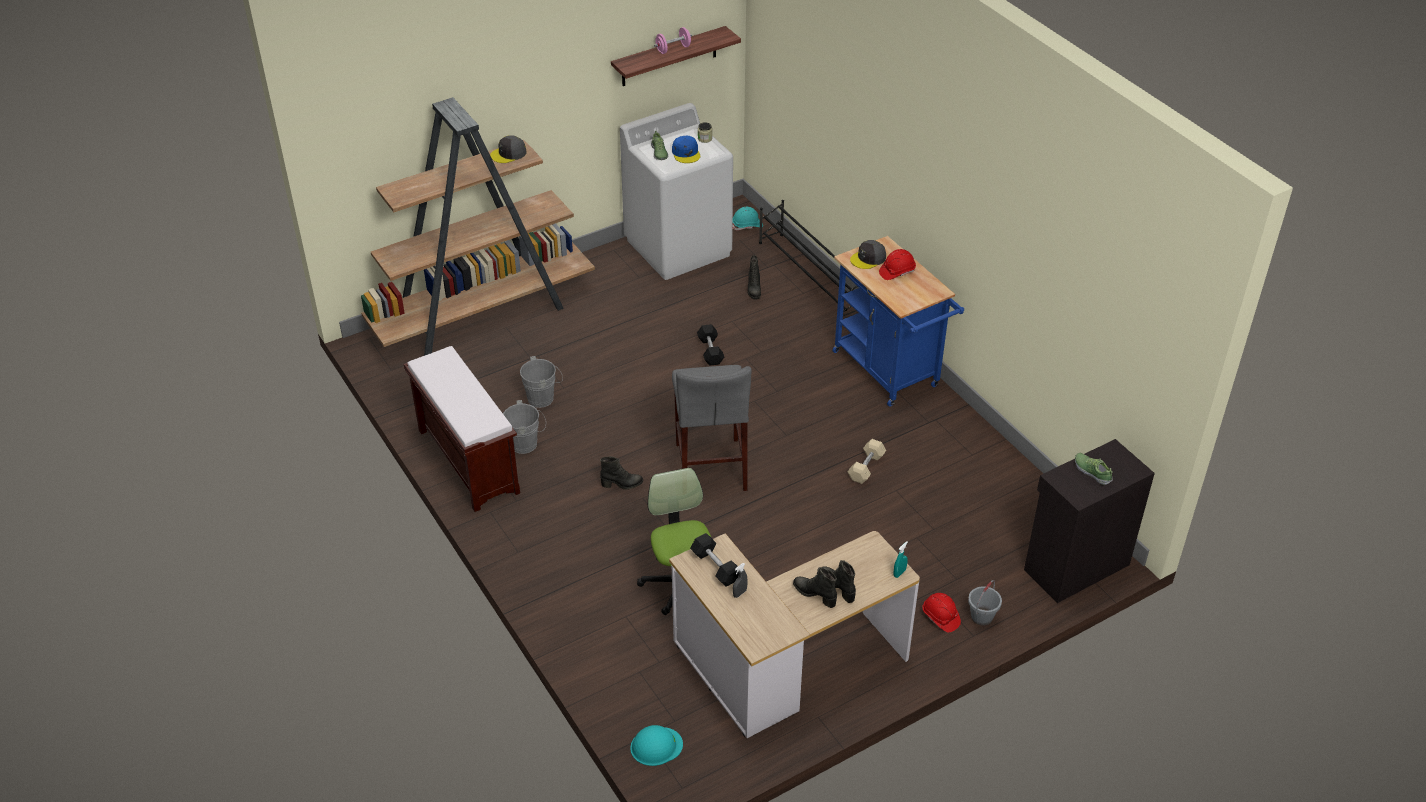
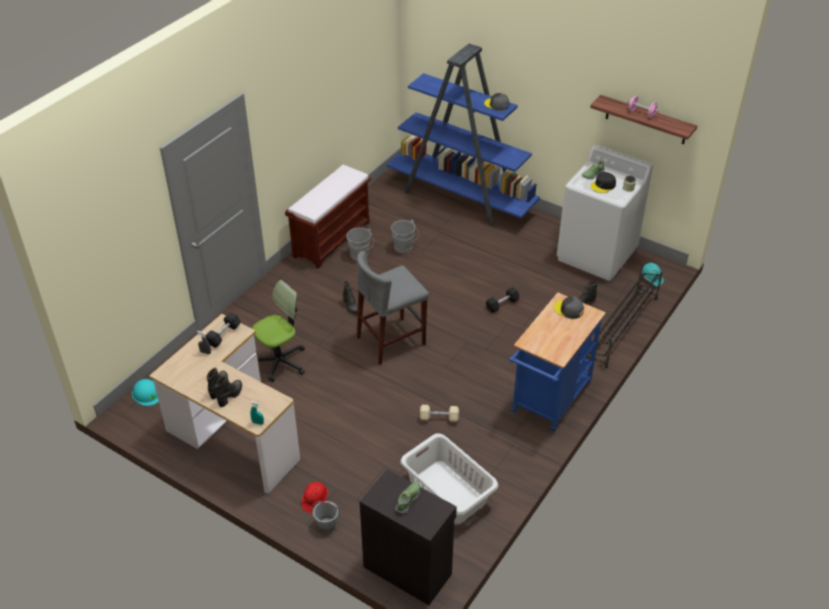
camera: 65 degrees right, 0 degrees up
brown bookcase [361,97,595,356] -> blue bookcase [386,44,540,227]
blue cap [672,136,700,163] -> black cap [591,172,616,193]
red hard hat [879,249,916,280] -> none
none -> white laundry basket [400,433,498,524]

